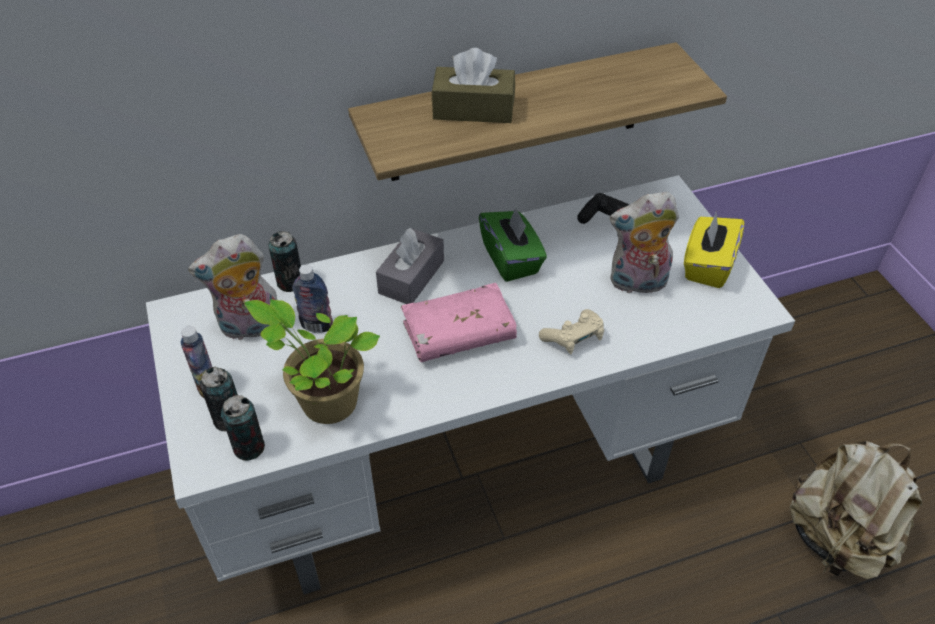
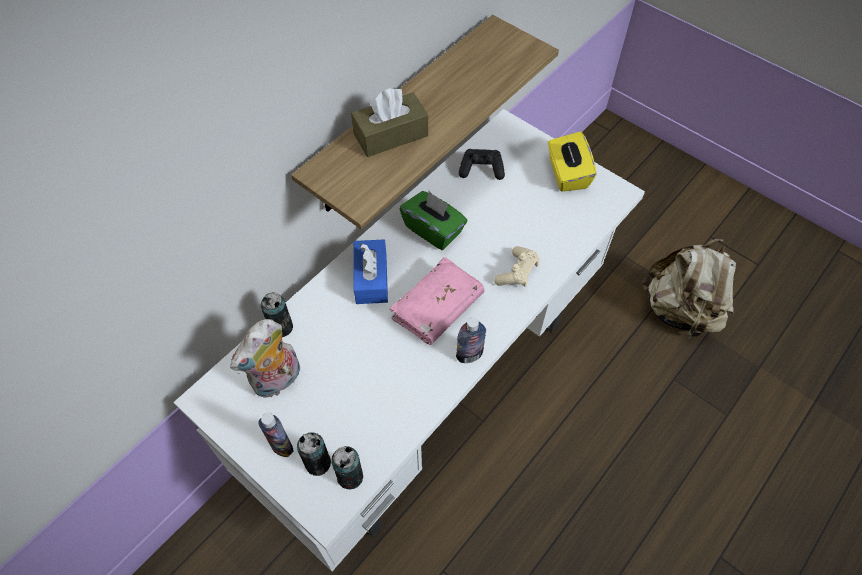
camera: 30 degrees left, 10 degrees up
potted plant [245,299,380,424] -> none
bottle [292,264,333,333] -> bottle moved to [456,317,486,363]
grey tissue box [376,228,444,304] -> blue tissue box [353,239,388,304]
plush toy [610,192,679,297] -> none

